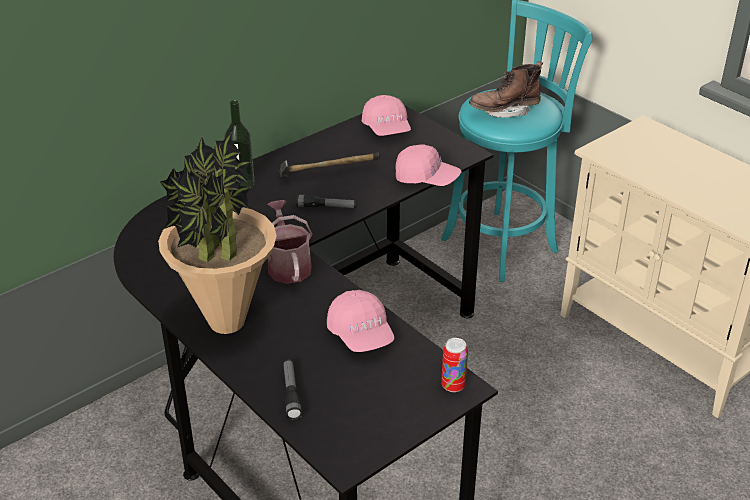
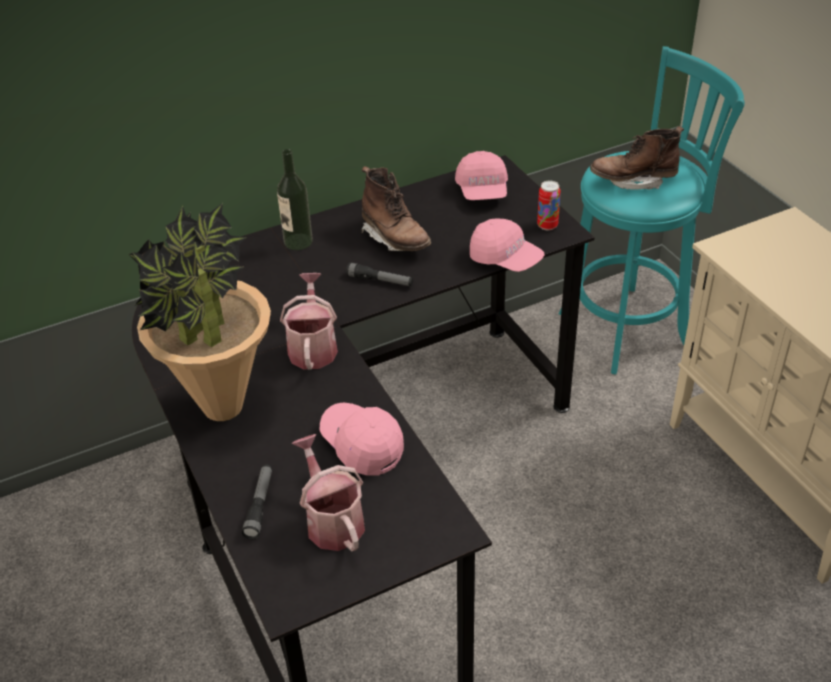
camera: 15 degrees right, 5 degrees up
hammer [280,152,380,177] -> brown boot [362,166,431,251]
pink cap [327,290,395,352] -> pink cap turned 150 degrees clockwise [320,402,404,475]
can [441,338,468,392] -> can moved to [537,180,561,230]
none -> watering can [292,434,365,551]

